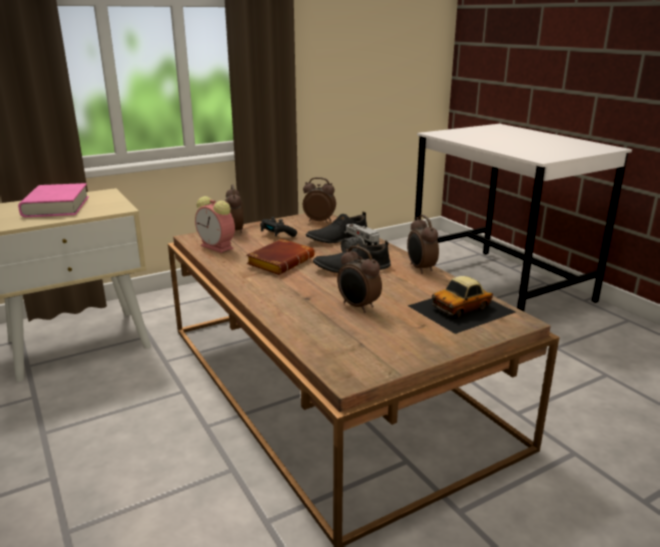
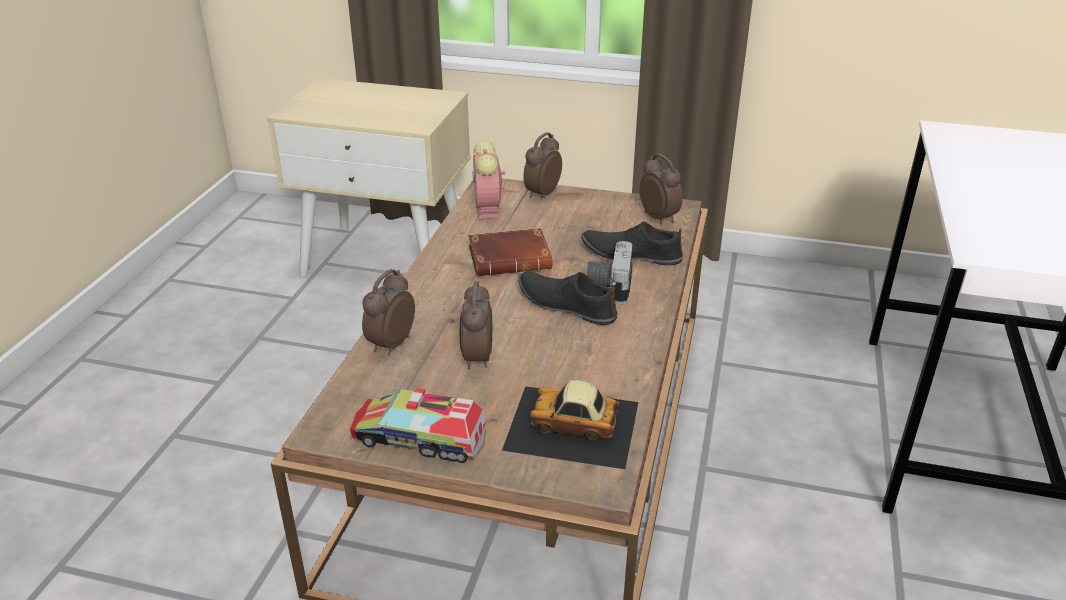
camera: 45 degrees right, 10 degrees up
pink book [18,183,89,217] -> none
black game controller [260,217,297,237] -> none
alarm clock [407,215,439,274] -> alarm clock moved to [362,269,415,354]
none -> toy truck [350,388,486,463]

